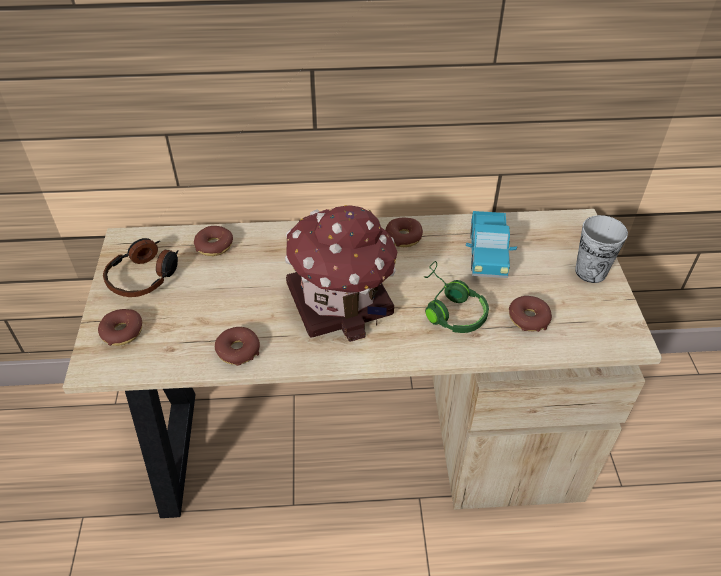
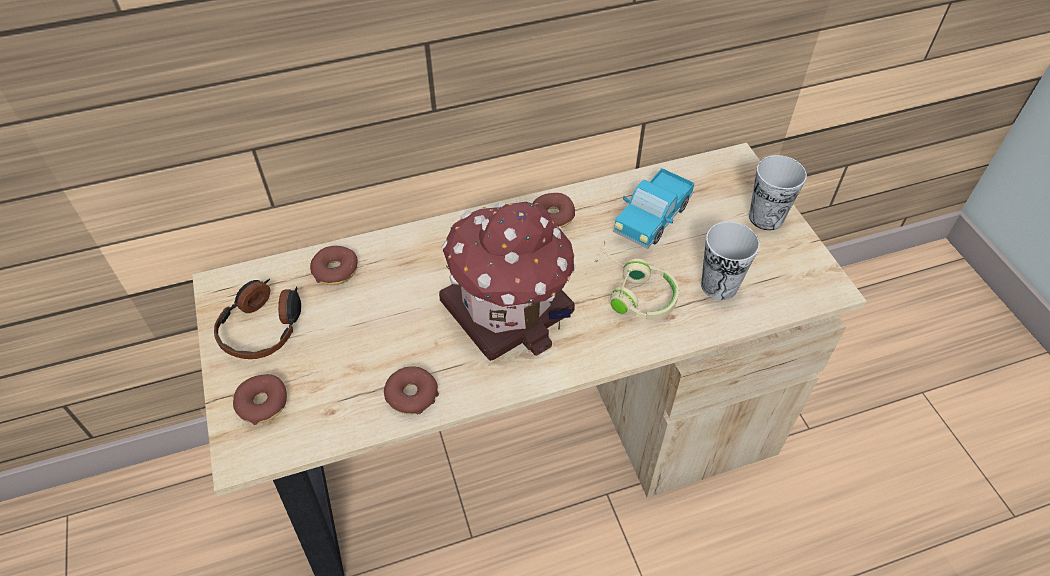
camera: 15 degrees left, 5 degrees up
green headphones [423,261,489,333] -> beige headphones [595,241,679,320]
toy truck [466,211,517,278] -> toy truck turned 45 degrees clockwise [613,168,694,249]
donut [509,296,552,332] -> cup [701,222,760,300]

